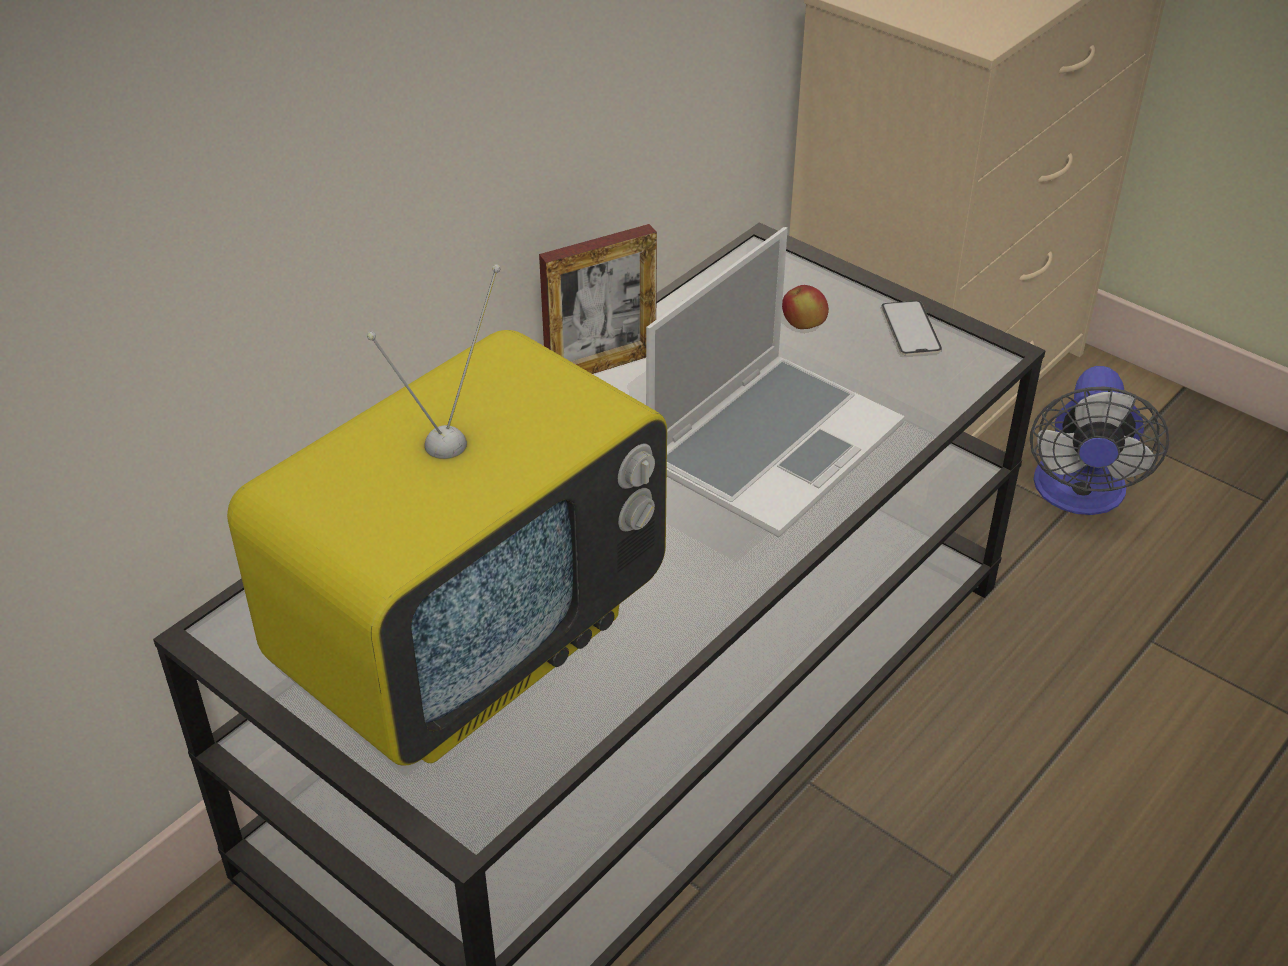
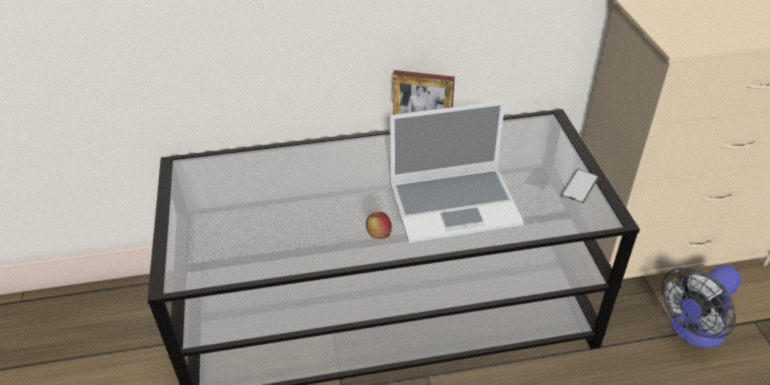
camera: 40 degrees right, 0 degrees up
television [227,264,667,766] -> none
apple [782,285,829,329] -> apple moved to [366,212,392,239]

